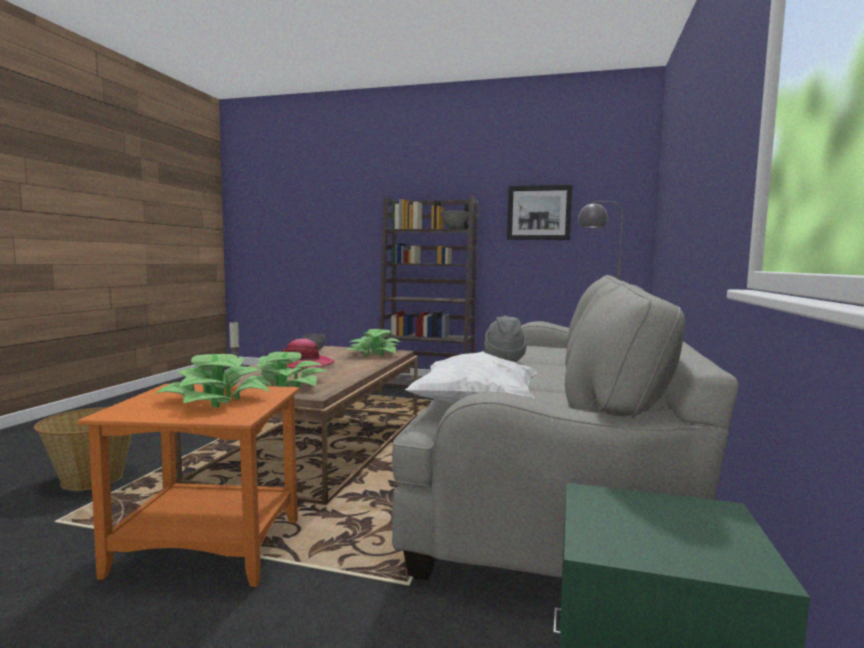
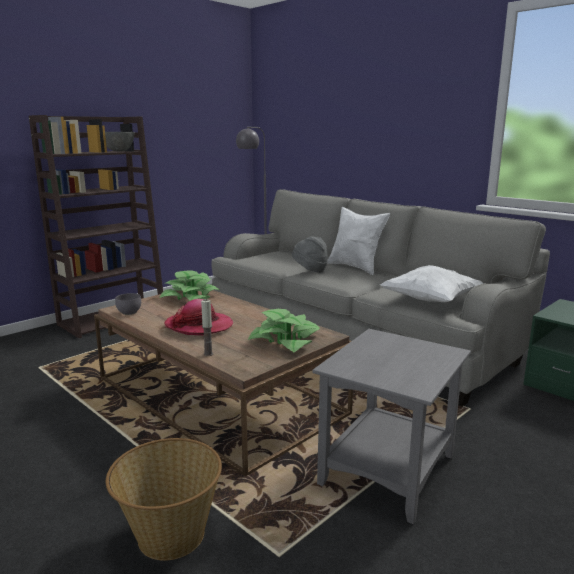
camera: 60 degrees left, 10 degrees up
orange side table [78,384,299,587] -> grey side table [312,329,471,524]
potted plant [155,354,270,407] -> none
picture [507,185,572,240] -> none
none -> white pillow [327,207,390,275]

